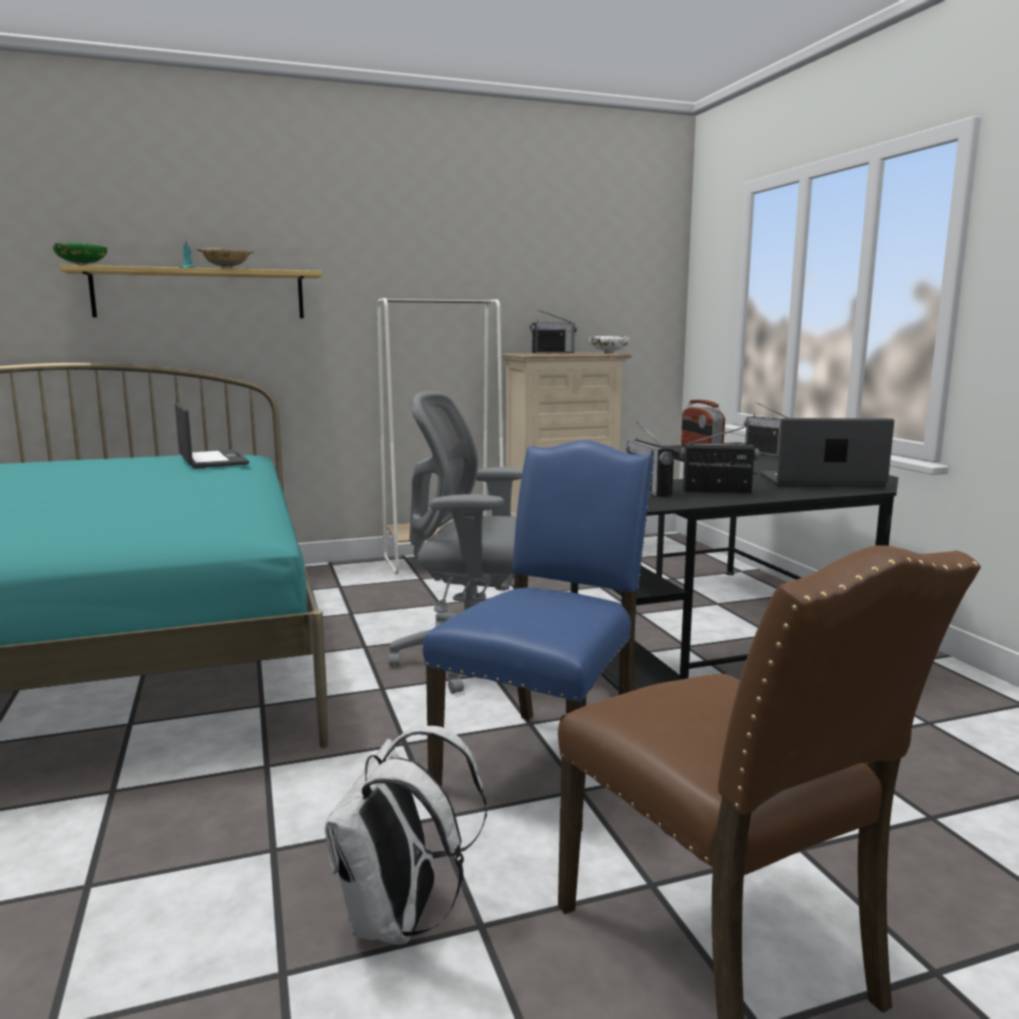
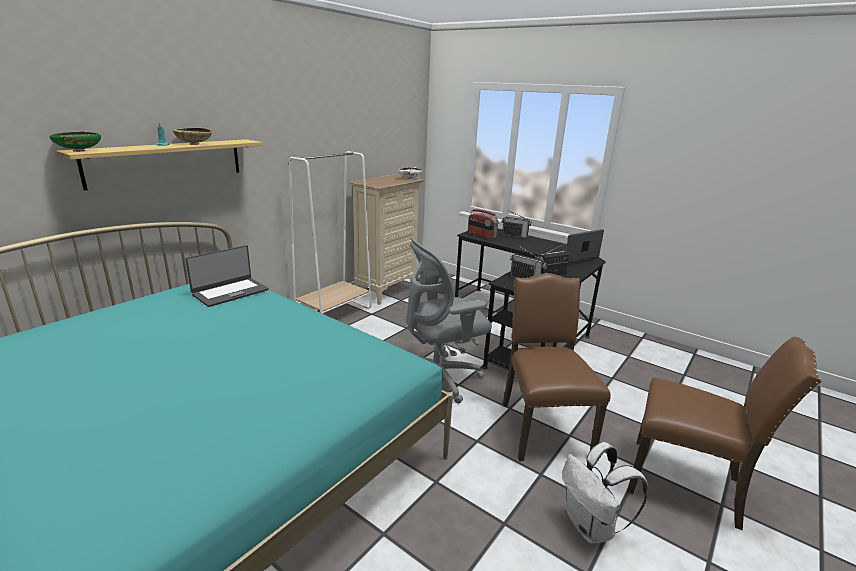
camera: 35 degrees left, 10 degrees up
laptop [175,403,249,468] -> laptop turned 105 degrees clockwise [185,245,269,307]
blue chair [423,440,654,832] -> brown chair [503,273,611,461]
radio [530,310,577,353] -> none

